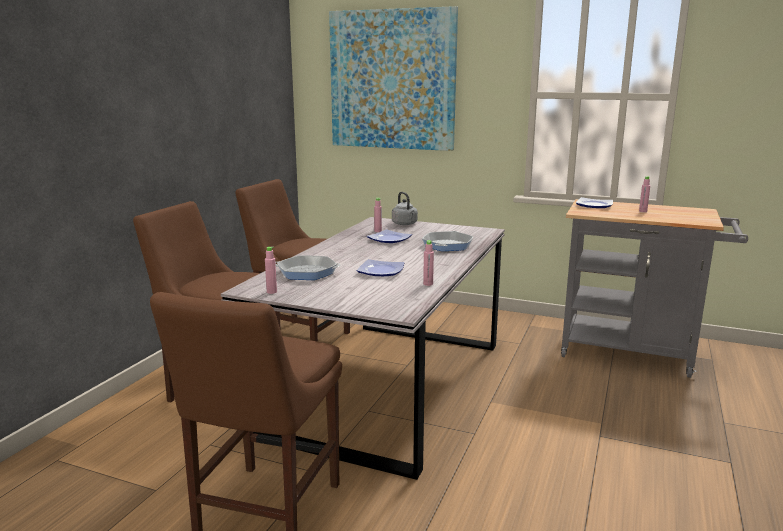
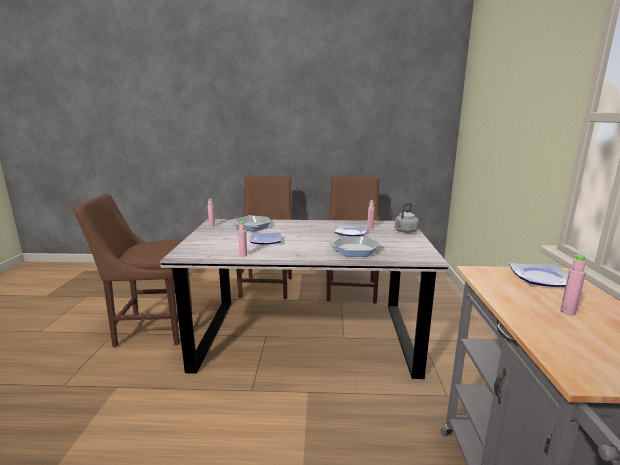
camera: 70 degrees right, 0 degrees up
picture [329,6,458,151] -> none

